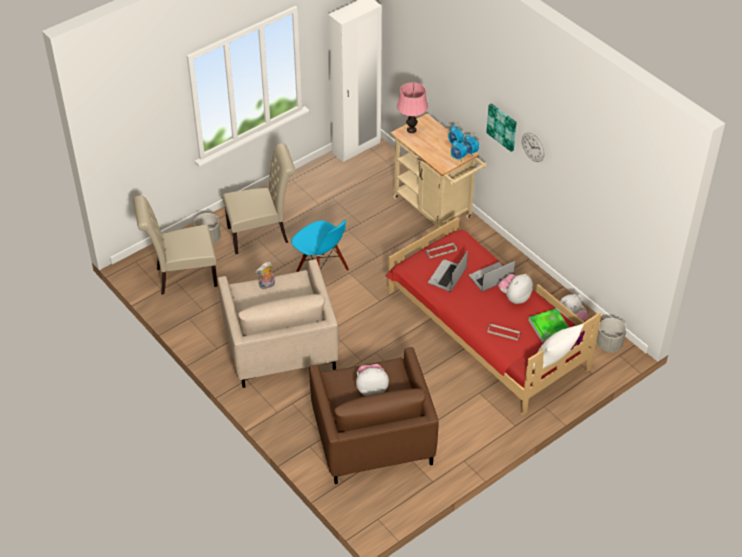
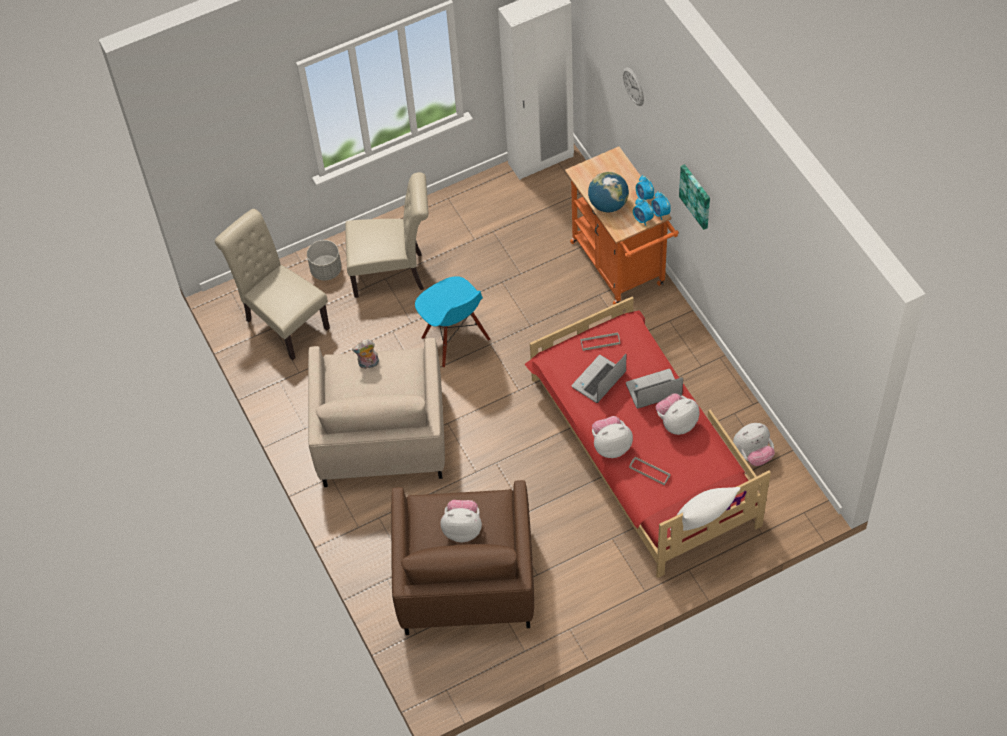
camera: 15 degrees right, 10 degrees up
beige chair [133,195,218,295] -> beige chair turned 45 degrees clockwise [215,209,330,360]
beige cart [391,114,486,228] -> orange cart [565,146,679,305]
pink table lamp [397,82,428,133] -> none
wall clock [522,132,544,162] -> wall clock moved to [623,67,644,106]
tray [528,308,569,343] -> none
grey planter [596,318,626,352] -> none
none -> globe [588,172,629,212]
none -> plush toy [592,416,633,458]

